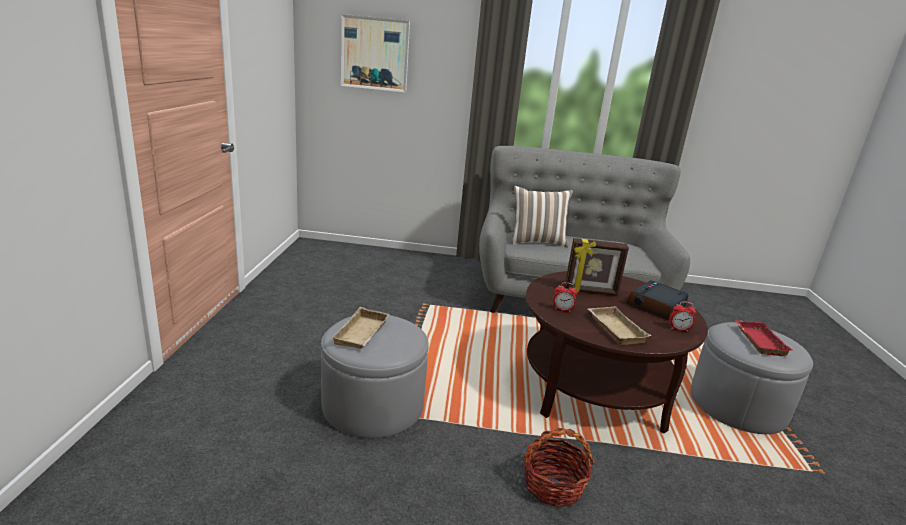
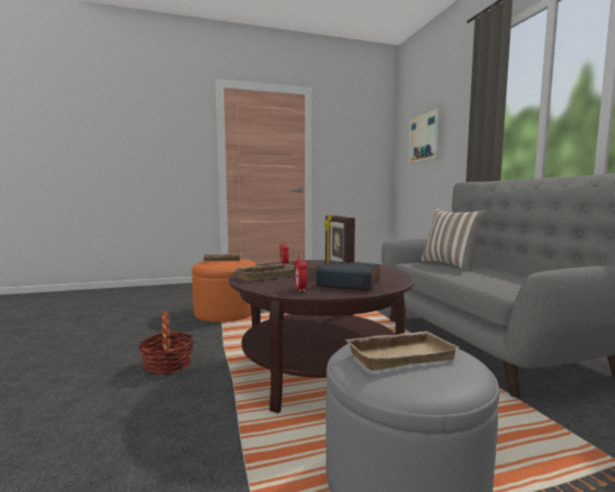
camera: 70 degrees right, 15 degrees down
grey ottoman [321,315,429,438] -> orange ottoman [192,259,256,322]
red tray [735,320,794,356] -> beige tray [345,331,460,371]

